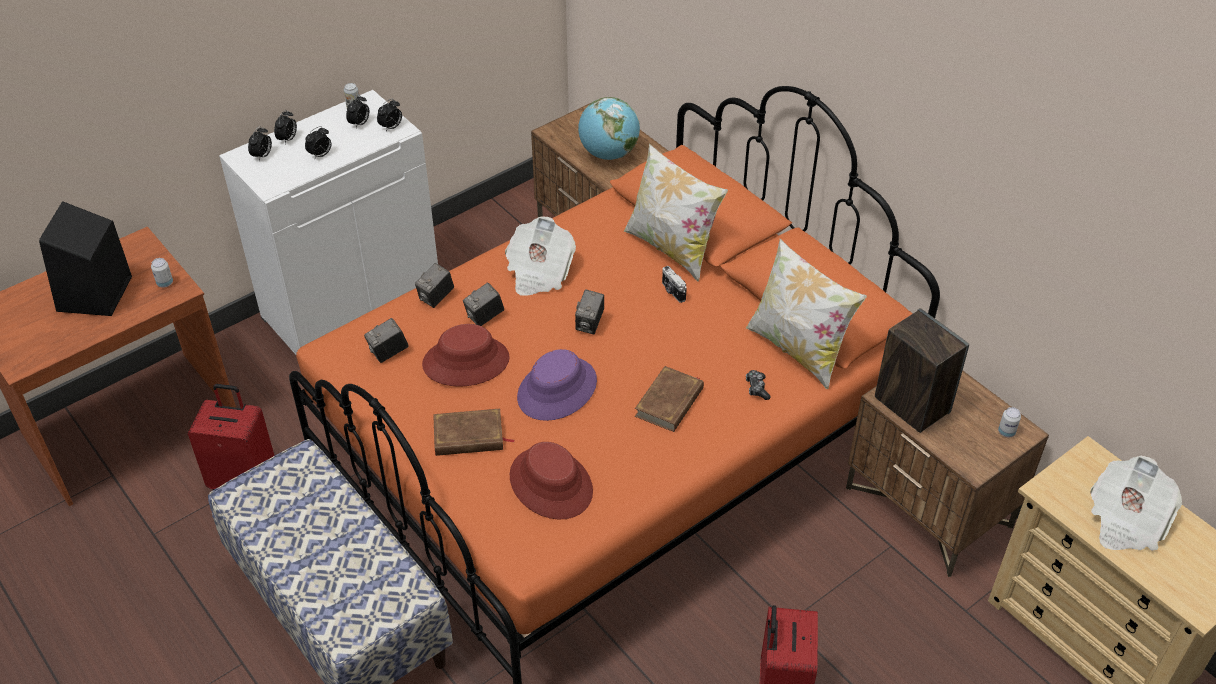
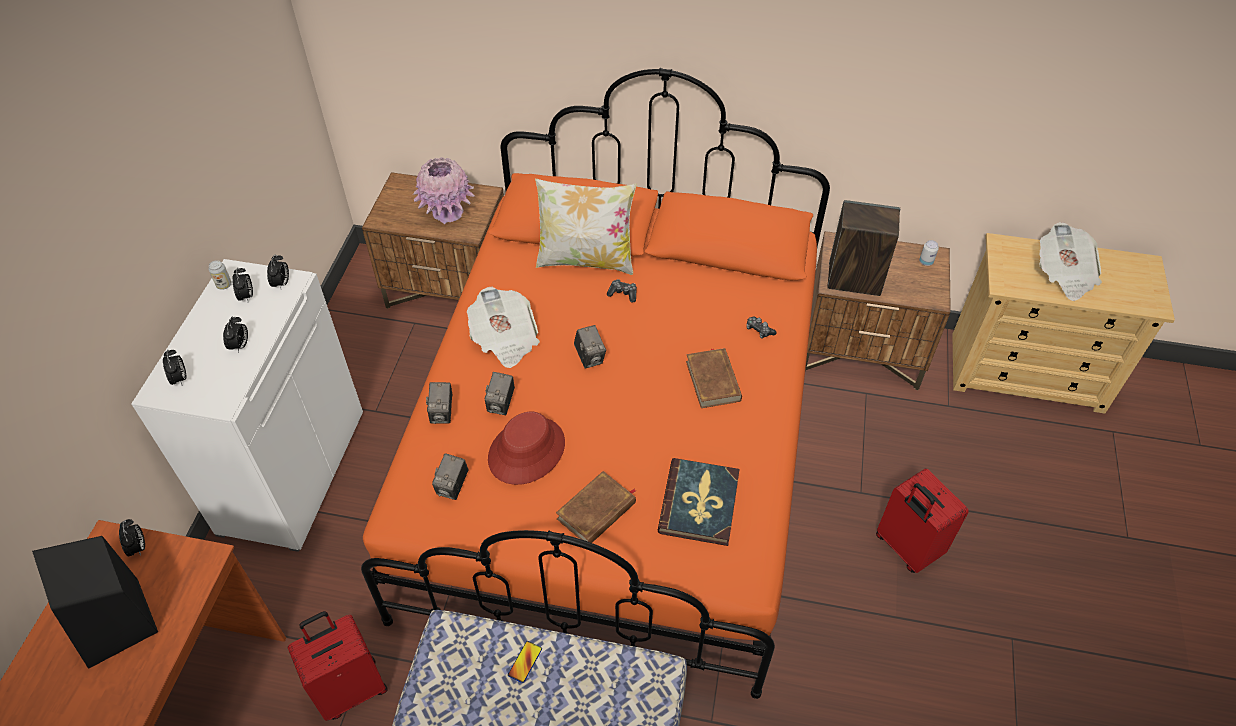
camera: 40 degrees left, 5 degrees up
can [151,258,173,287] -> none
alarm clock [274,110,297,144] -> alarm clock moved to [119,519,145,557]
red hat [510,442,593,520] -> book [658,458,740,546]
purple hat [517,349,597,421] -> none
globe [578,97,640,160] -> pink vase [413,157,475,224]
camera [662,266,687,303] -> game controller [607,279,637,303]
pillow [746,239,867,389] -> none
none -> phone [508,641,542,683]

